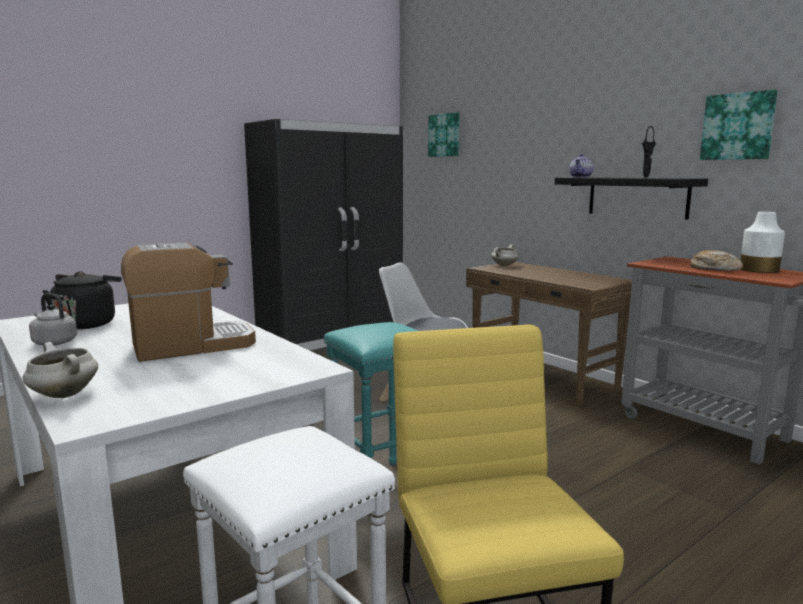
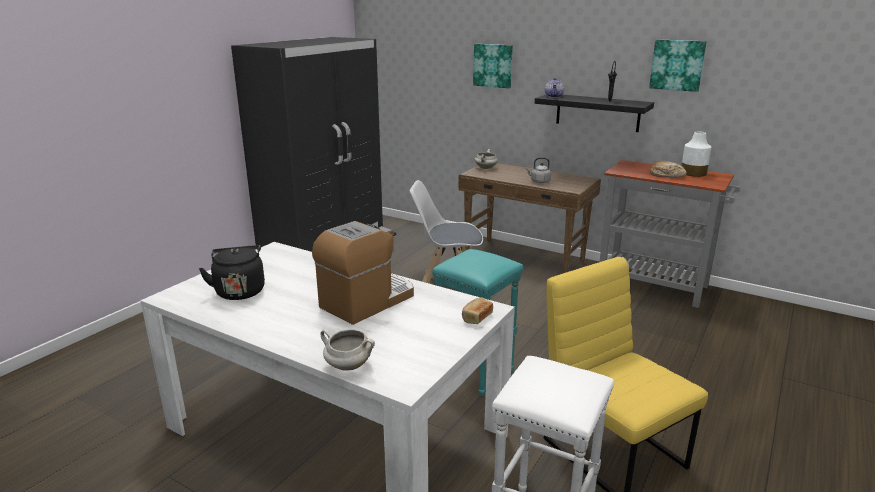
camera: 20 degrees left, 10 degrees up
grey kettle [29,293,77,346] -> grey kettle moved to [526,157,551,183]
picture [428,112,459,157] -> picture moved to [473,44,513,88]
none -> bread [462,298,493,324]

